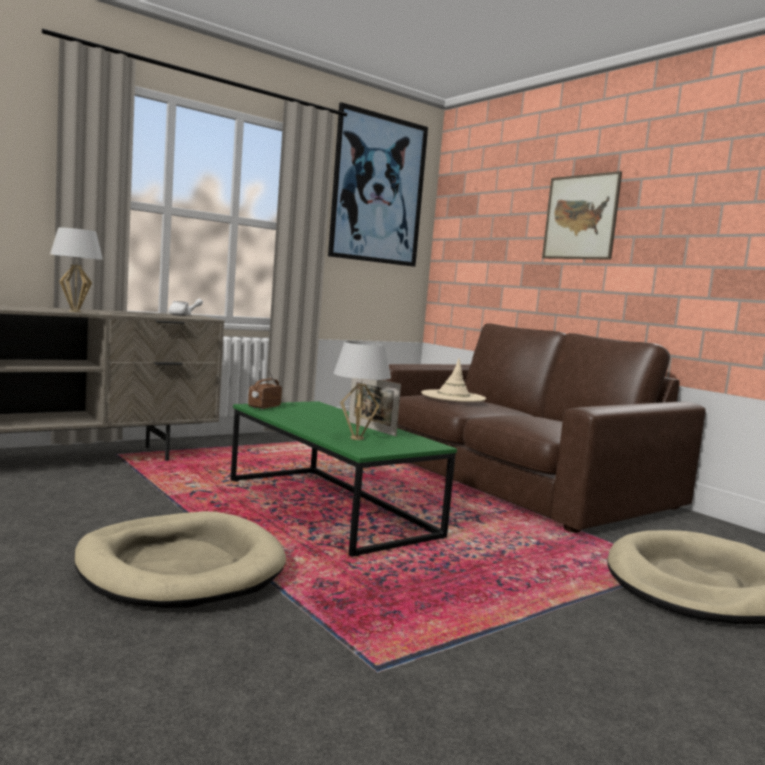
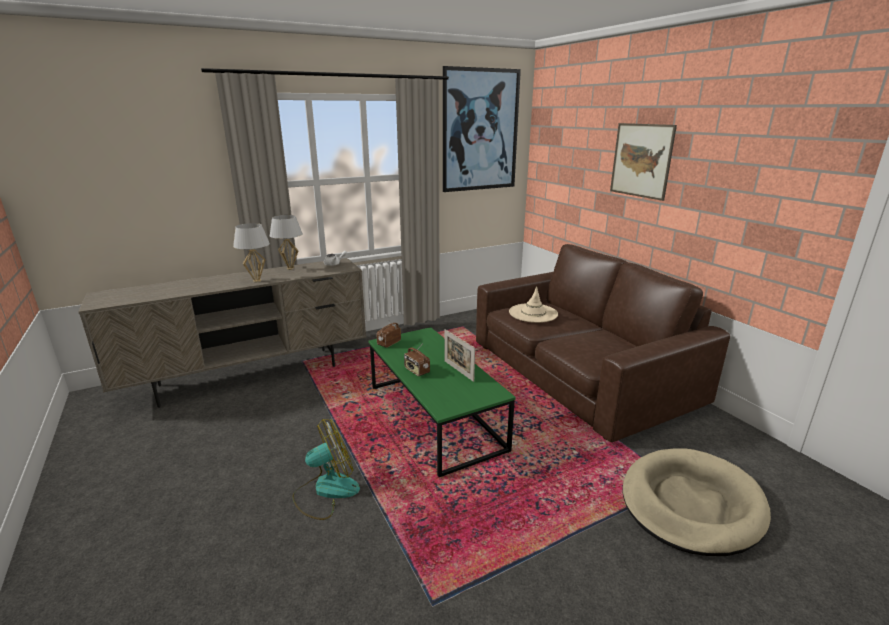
camera: 10 degrees right, 15 degrees up
beige dog bed [74,511,286,608] -> fan [292,419,360,520]
white table lamp [334,341,391,440] -> white table lamp moved to [270,215,303,270]
none -> radio [404,343,430,376]

